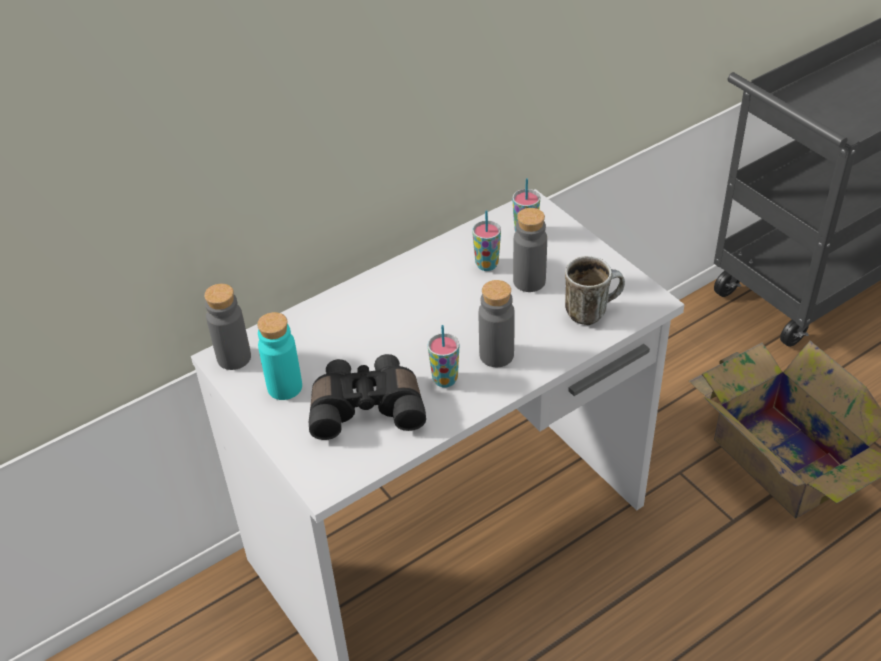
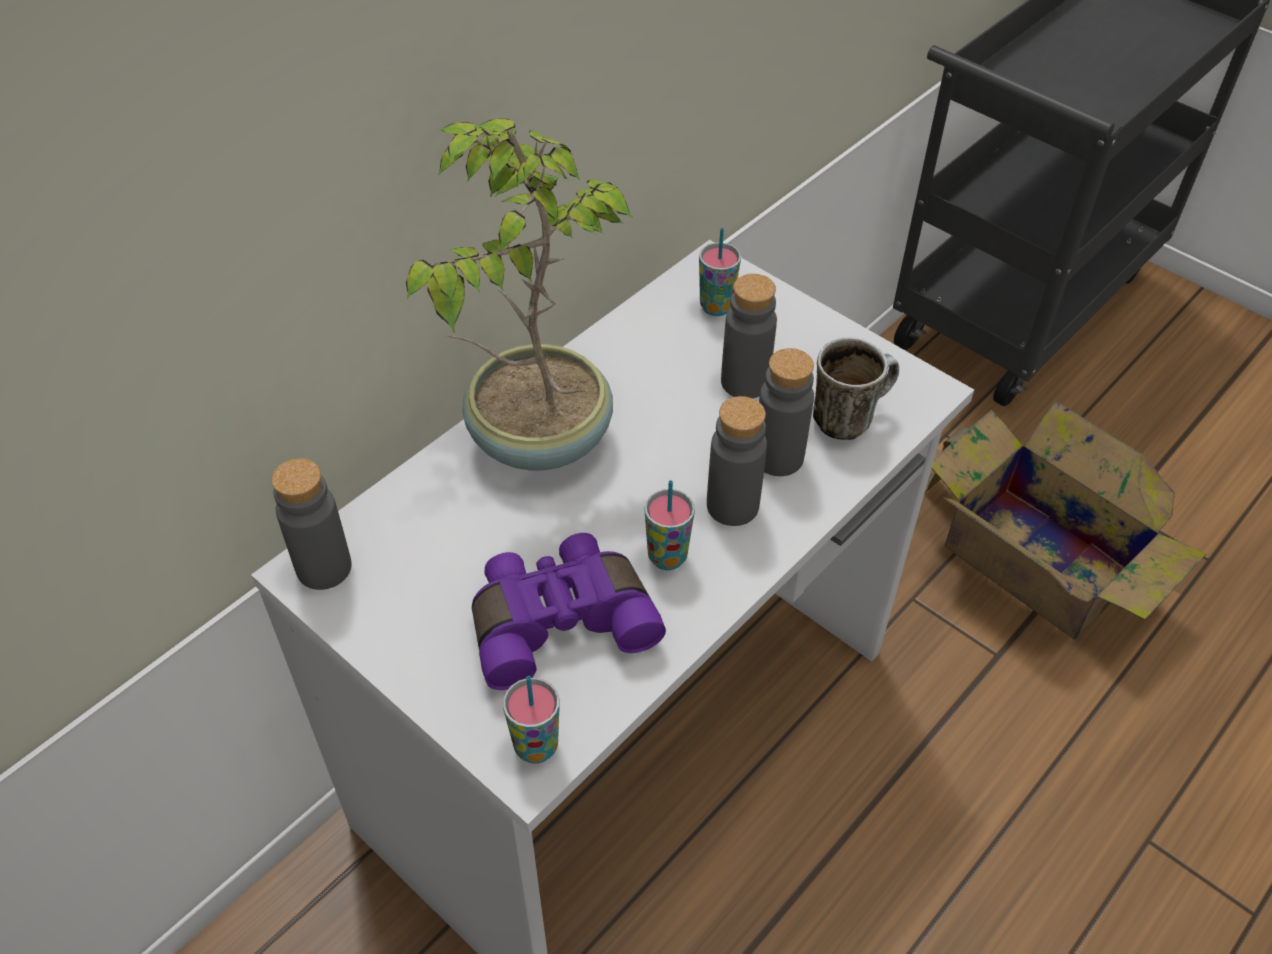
camera: 15 degrees left, 5 degrees up
turquoise bottle [257,312,302,400] -> none
black binoculars [309,354,426,440] -> purple binoculars [472,533,666,690]
cup [472,210,501,271] -> cup moved to [503,676,560,764]
none -> potted plant [406,119,633,470]
none -> grey bottle [759,348,814,476]

